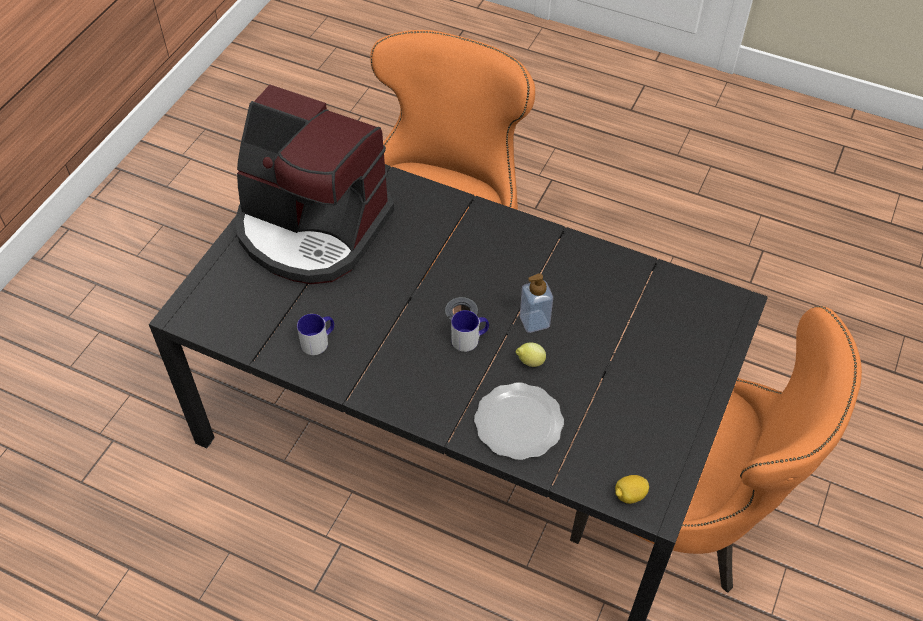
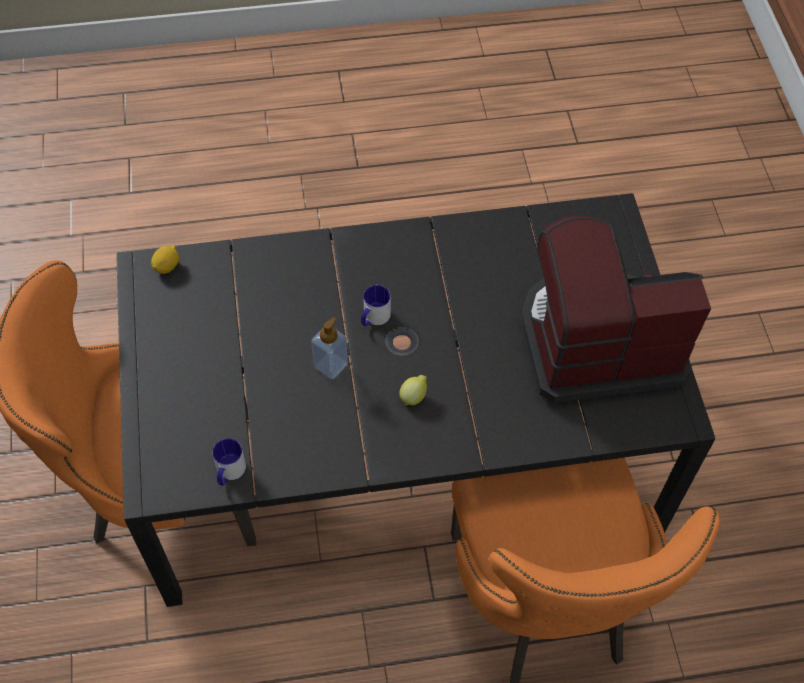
camera: 145 degrees right, 5 degrees up
mug [297,314,334,355] -> mug moved to [212,438,246,486]
plate [474,382,564,460] -> none
lemon [516,343,546,367] -> lemon moved to [399,375,427,406]

